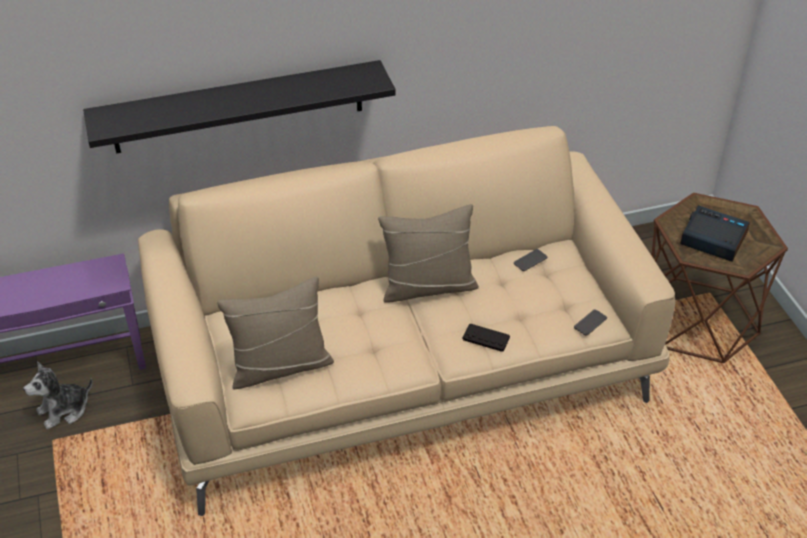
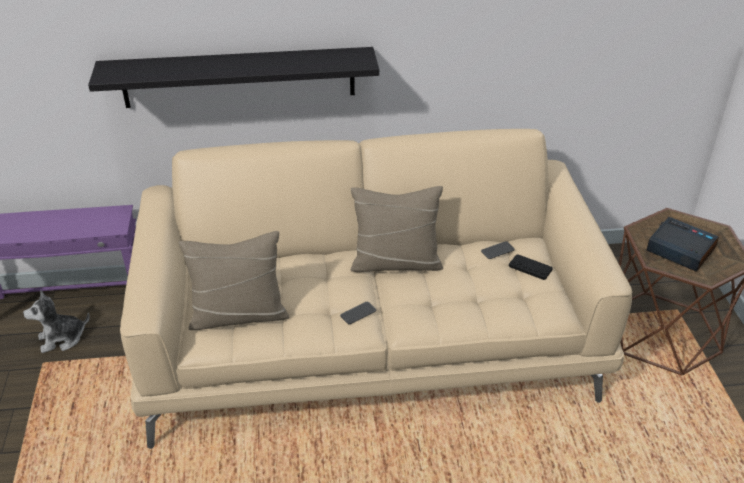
camera: 10 degrees right, 5 degrees down
black game controller [463,324,510,352] -> black game controller moved to [509,254,553,280]
phone [574,309,607,336] -> phone moved to [340,302,376,324]

